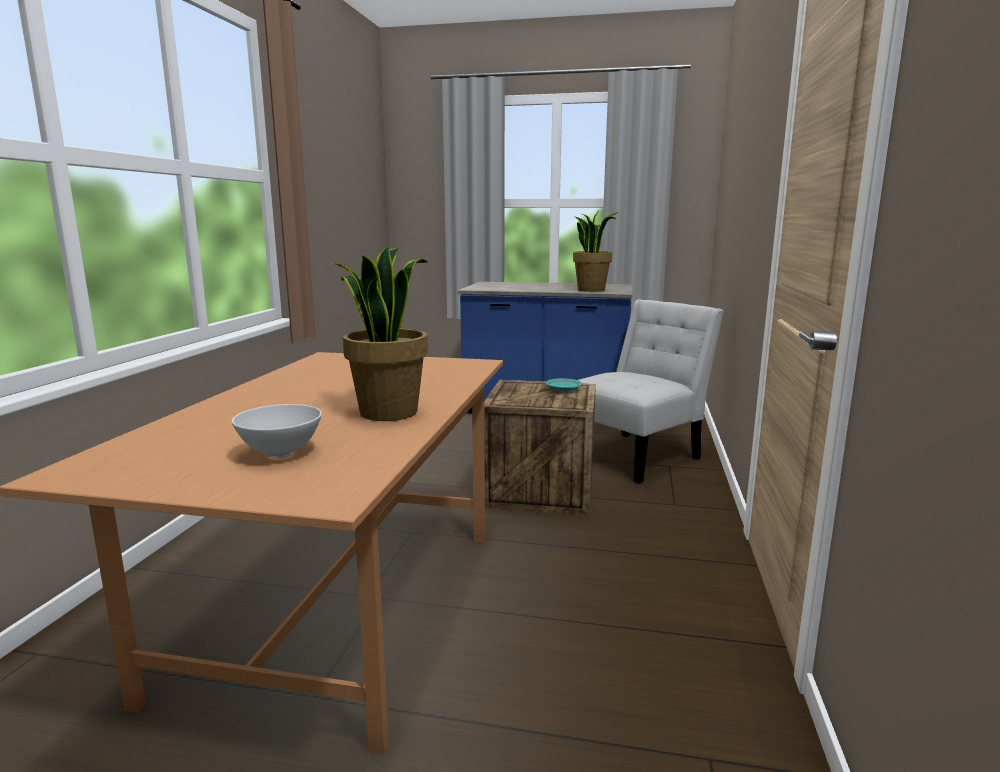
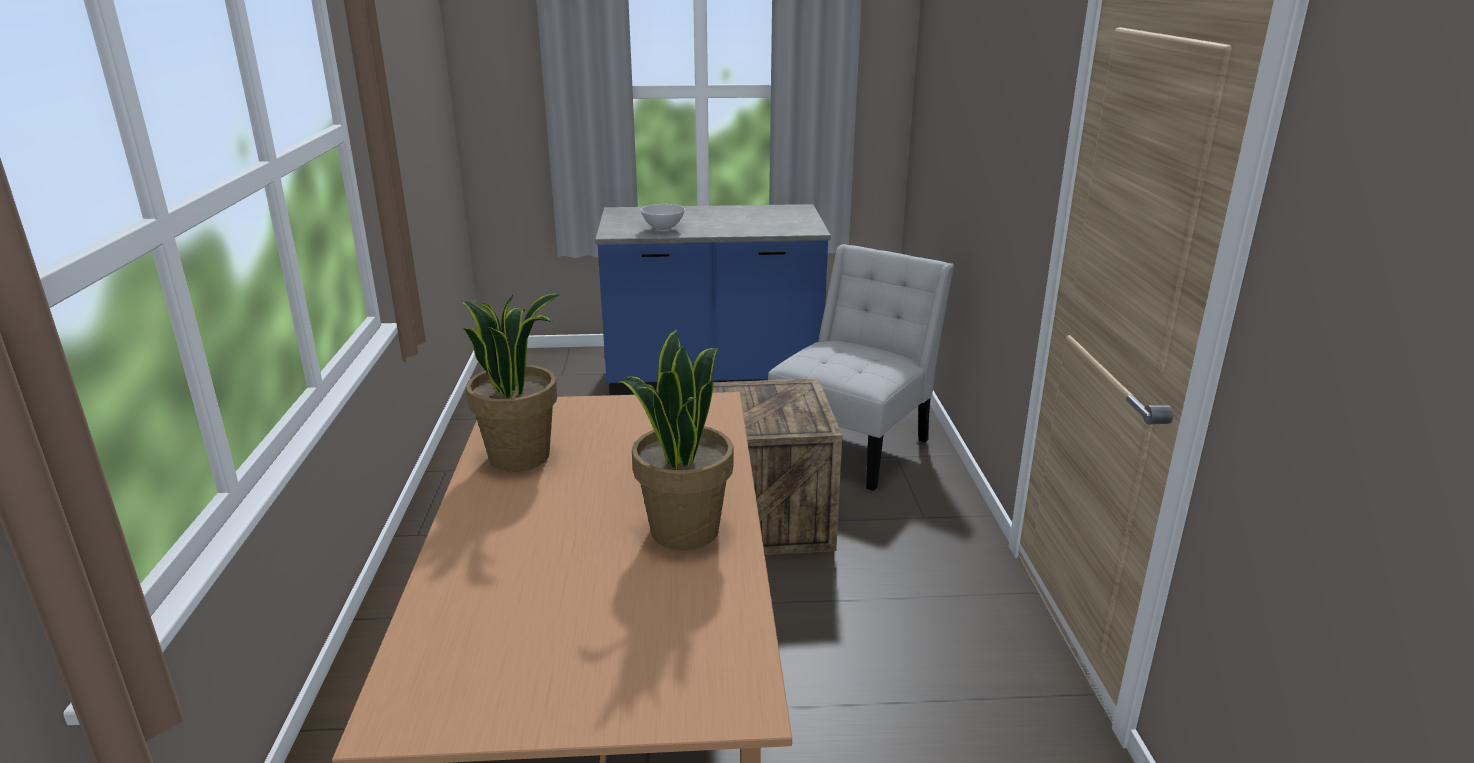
camera: 15 degrees left, 10 degrees up
white bowl [232,404,322,458] -> white bowl moved to [640,204,685,231]
turquoise plate [546,378,582,392] -> none
potted plant [573,210,618,292] -> potted plant moved to [460,293,560,472]

